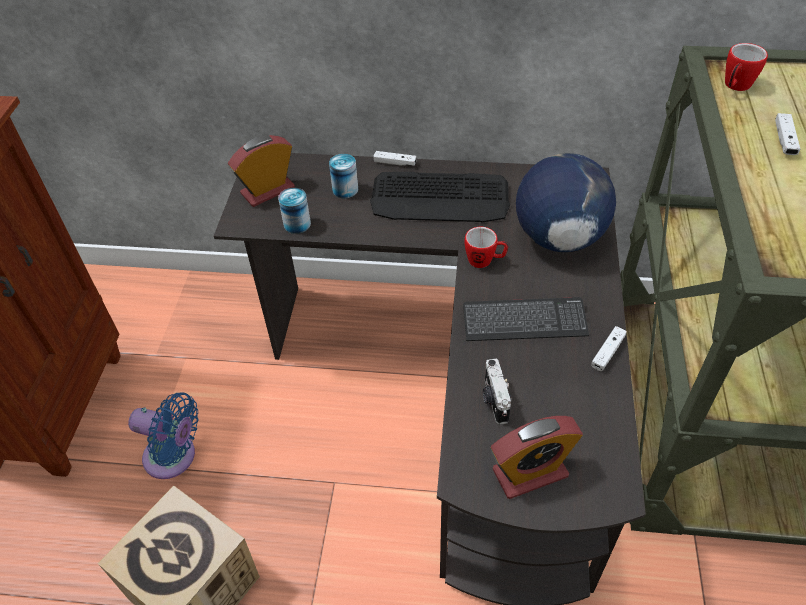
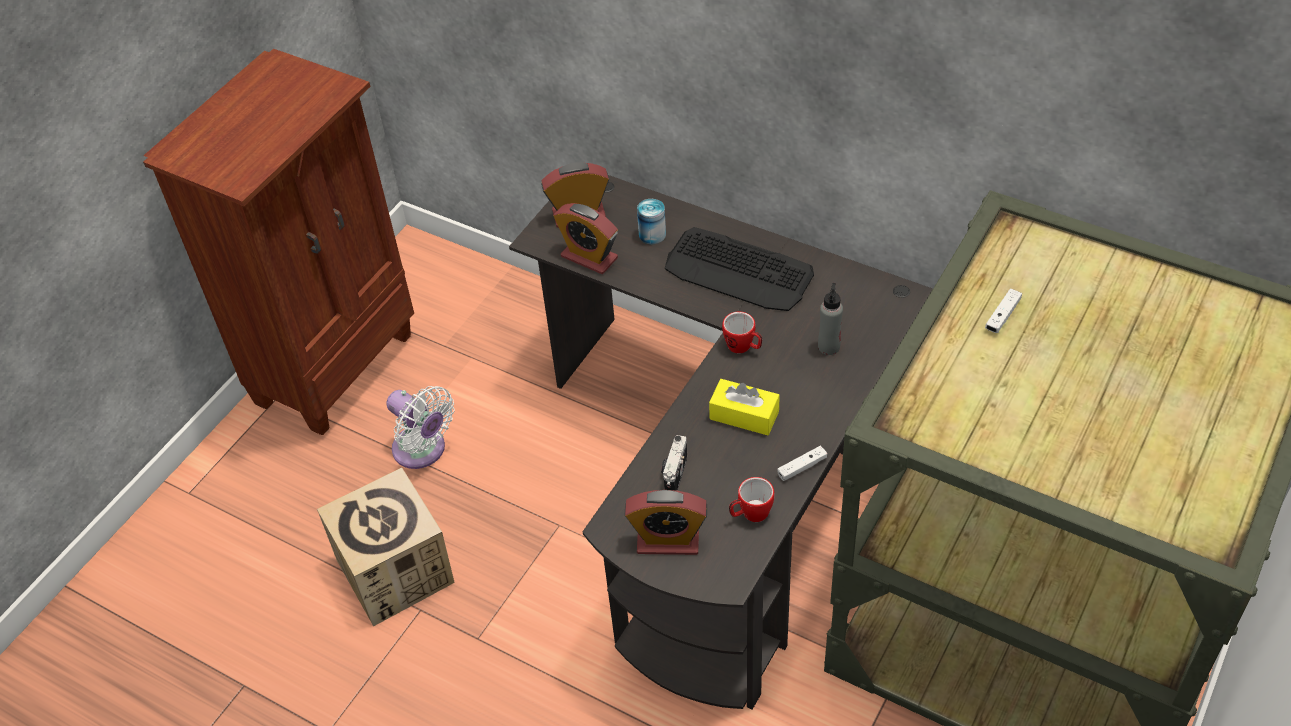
camera: 25 degrees right, 0 degrees up
blue fan [128,392,198,479] -> white fan [386,386,455,469]
can [278,188,311,234] -> alarm clock [553,203,618,274]
white game controller [373,151,417,166] -> none
keyboard [463,297,589,341] -> yellow tissue box [709,379,780,435]
globe [516,153,616,252] -> grey bottle [818,283,843,355]
mug [725,43,768,91] -> mug moved to [729,477,775,522]

